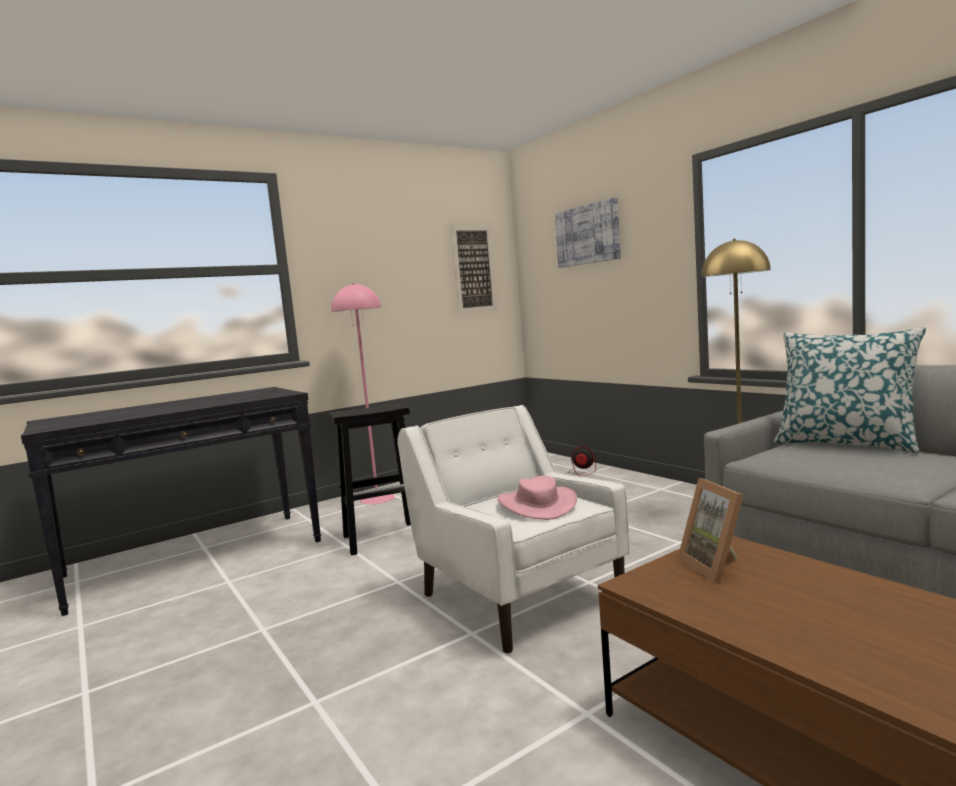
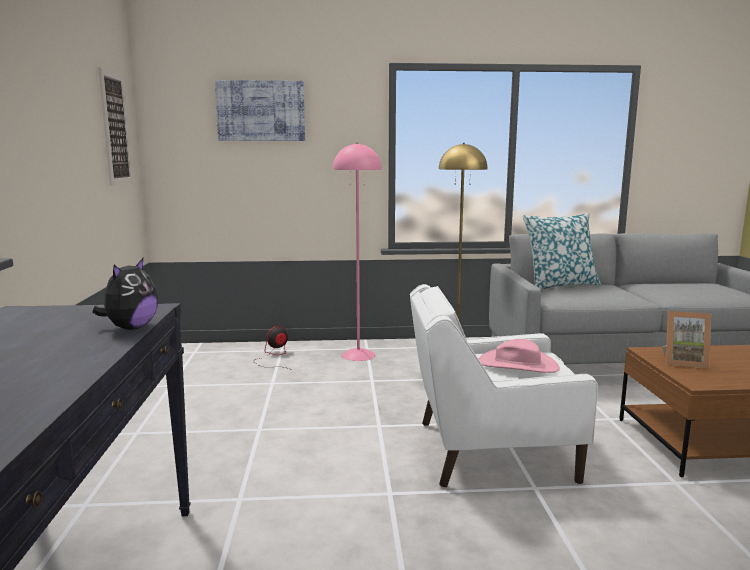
camera: 60 degrees left, 5 degrees up
black stool [330,403,411,556] -> none
pink floor lamp [331,283,395,504] -> pink floor lamp moved to [333,143,382,361]
none -> plush toy [92,258,158,330]

